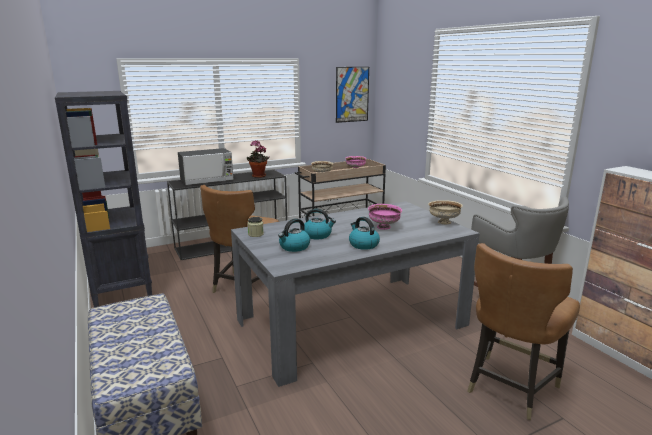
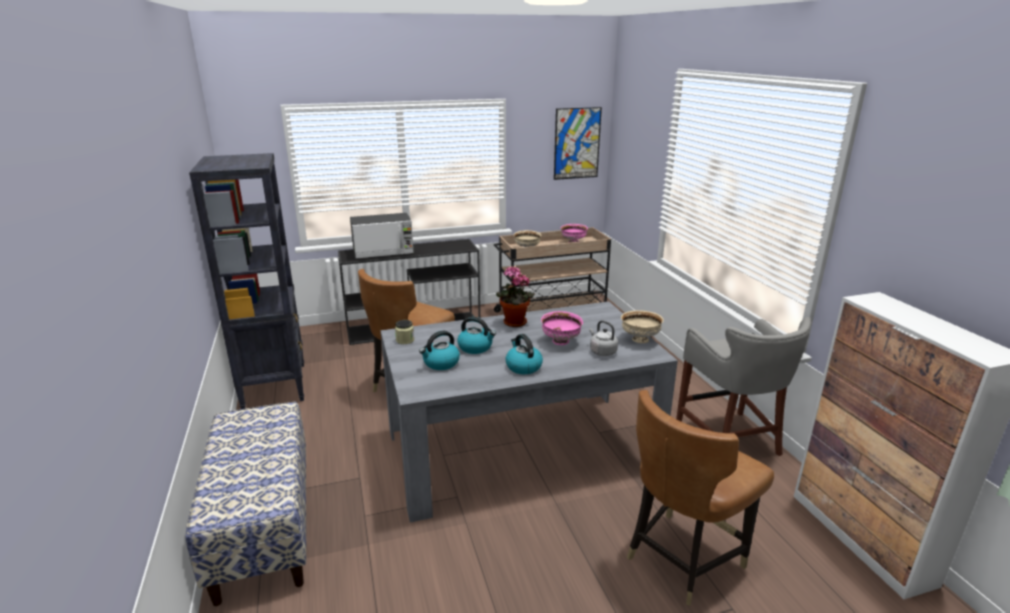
camera: 10 degrees right, 5 degrees up
potted plant [247,140,270,178] -> potted plant moved to [496,266,535,327]
none -> grey kettle [589,320,618,356]

